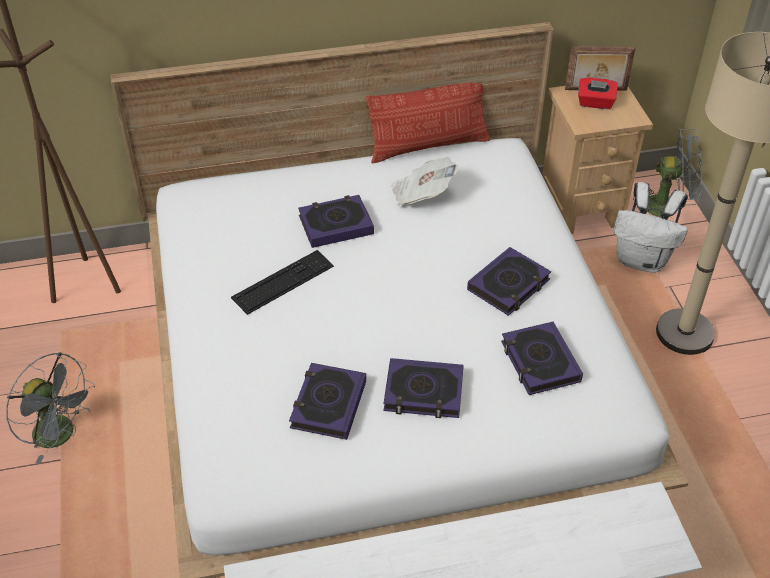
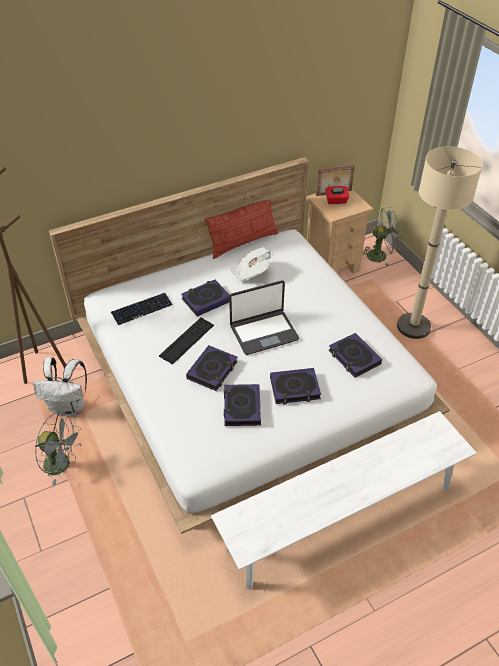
camera: 15 degrees left, 0 degrees up
book [467,247,551,316] -> book moved to [186,345,238,391]
white backpack [614,182,688,273] -> white backpack moved to [33,357,87,416]
none -> keyboard [111,293,172,325]
none -> laptop [229,280,299,355]

